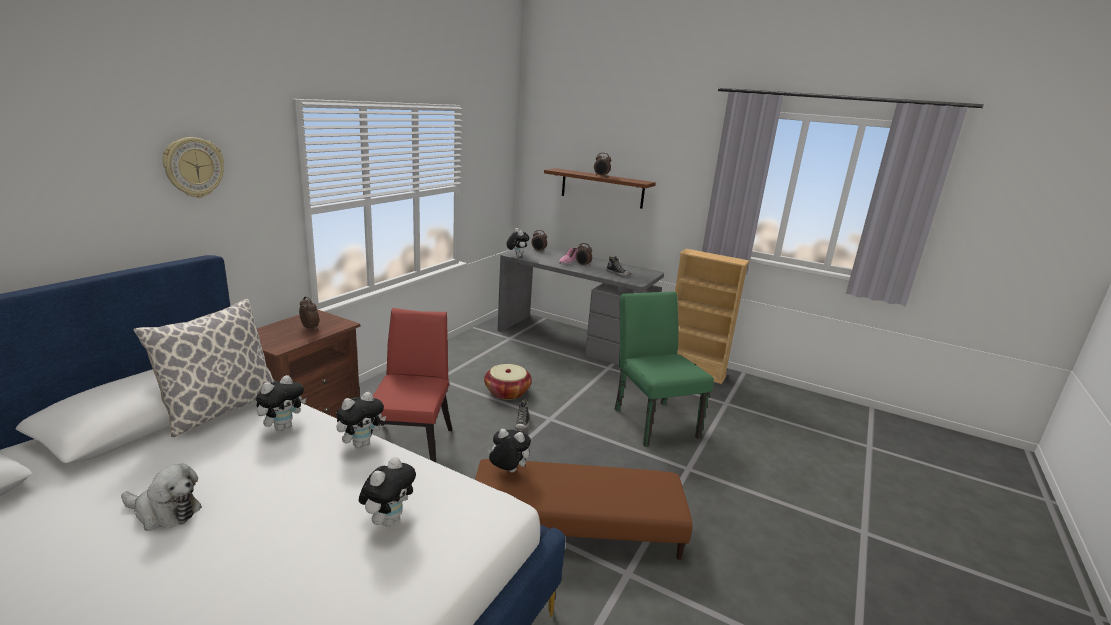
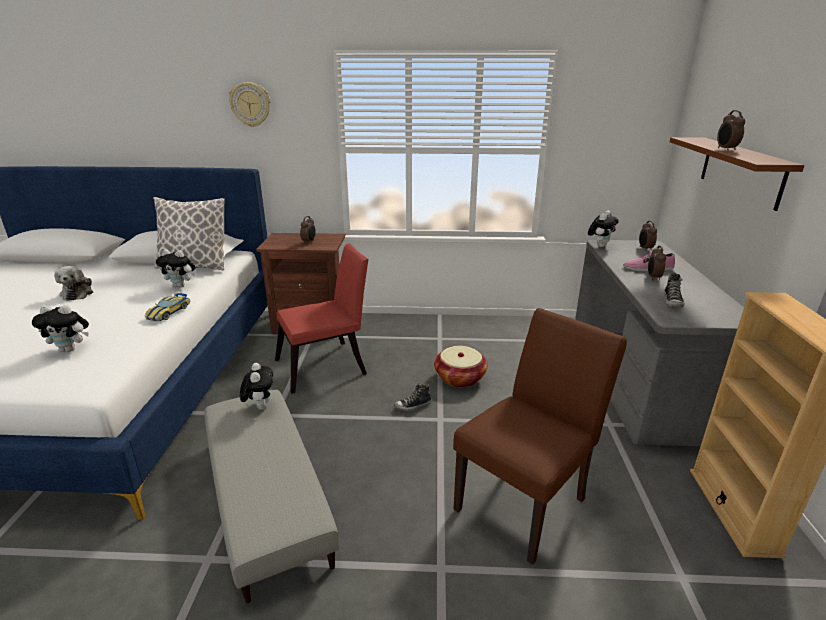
camera: 65 degrees right, 5 degrees up
plush toy [336,392,386,448] -> toy car [145,293,190,321]
brown ottoman [475,459,693,560] -> grey ottoman [204,390,339,603]
green chair [615,291,714,447] -> brown chair [453,308,627,565]

